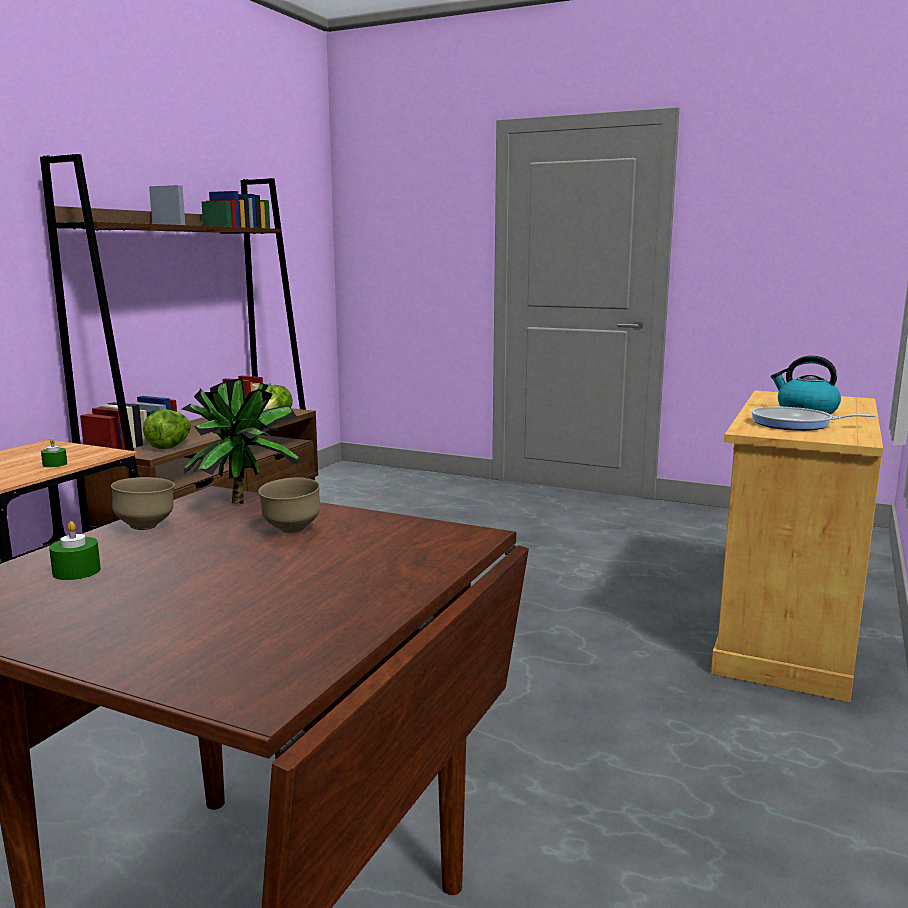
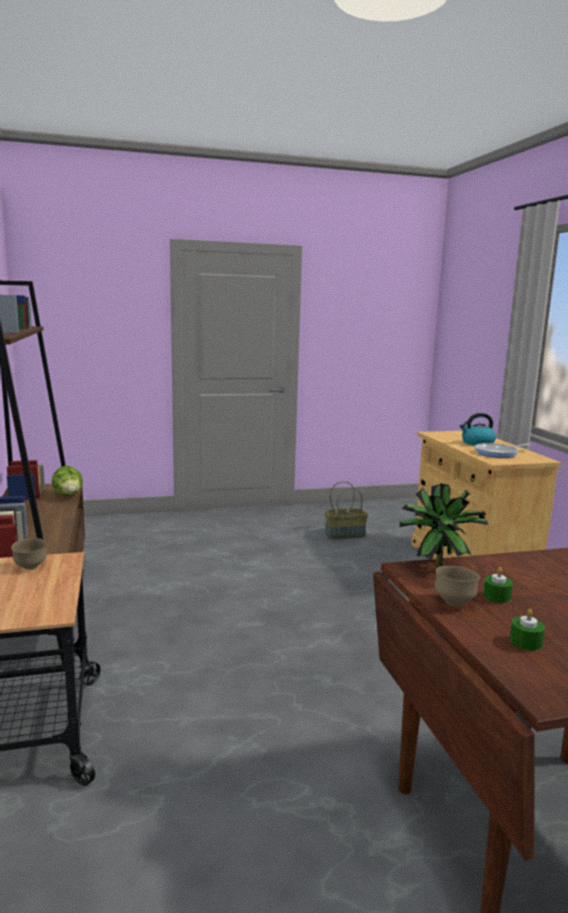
camera: 40 degrees left, 0 degrees up
green candle [41,438,67,468] -> green candle moved to [483,567,513,603]
lettuce [143,409,191,449] -> none
brown bowl [258,478,321,533] -> brown bowl moved to [11,538,47,570]
none -> basket [325,481,368,539]

